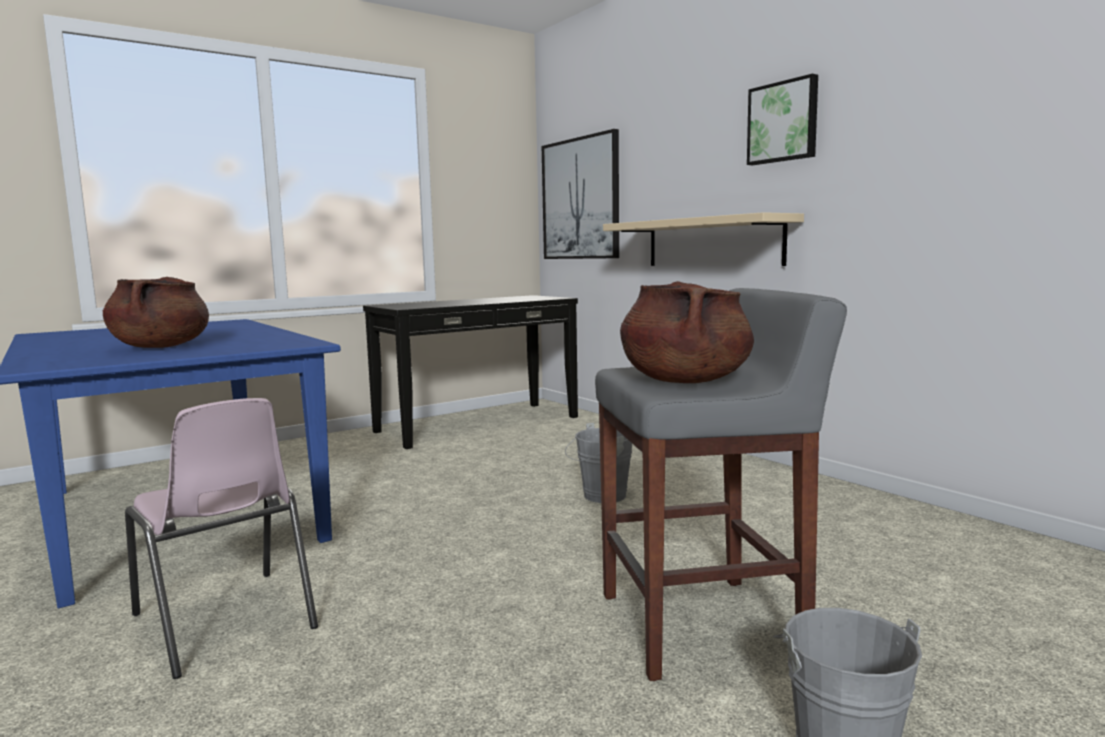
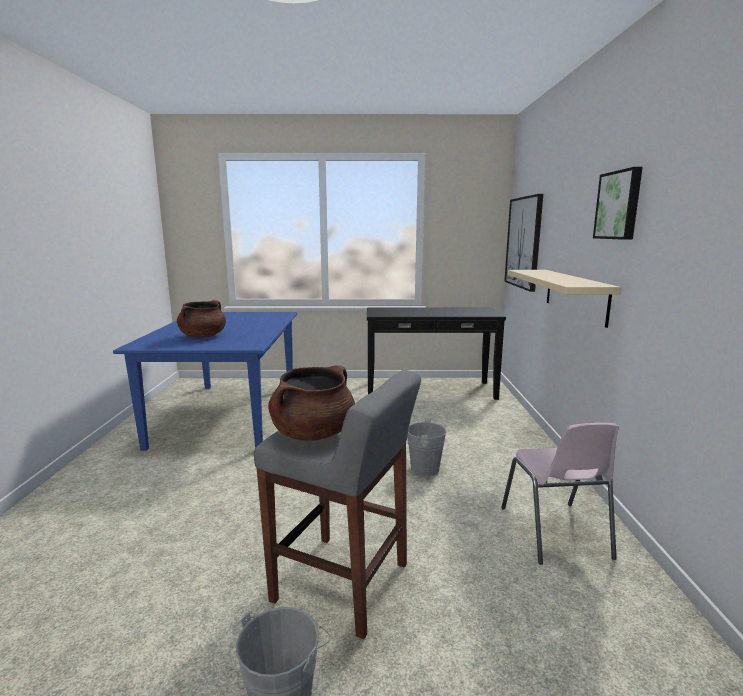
camera: 35 degrees right, 5 degrees up
pink chair [125,398,318,679] -> pink chair moved to [501,423,619,565]

